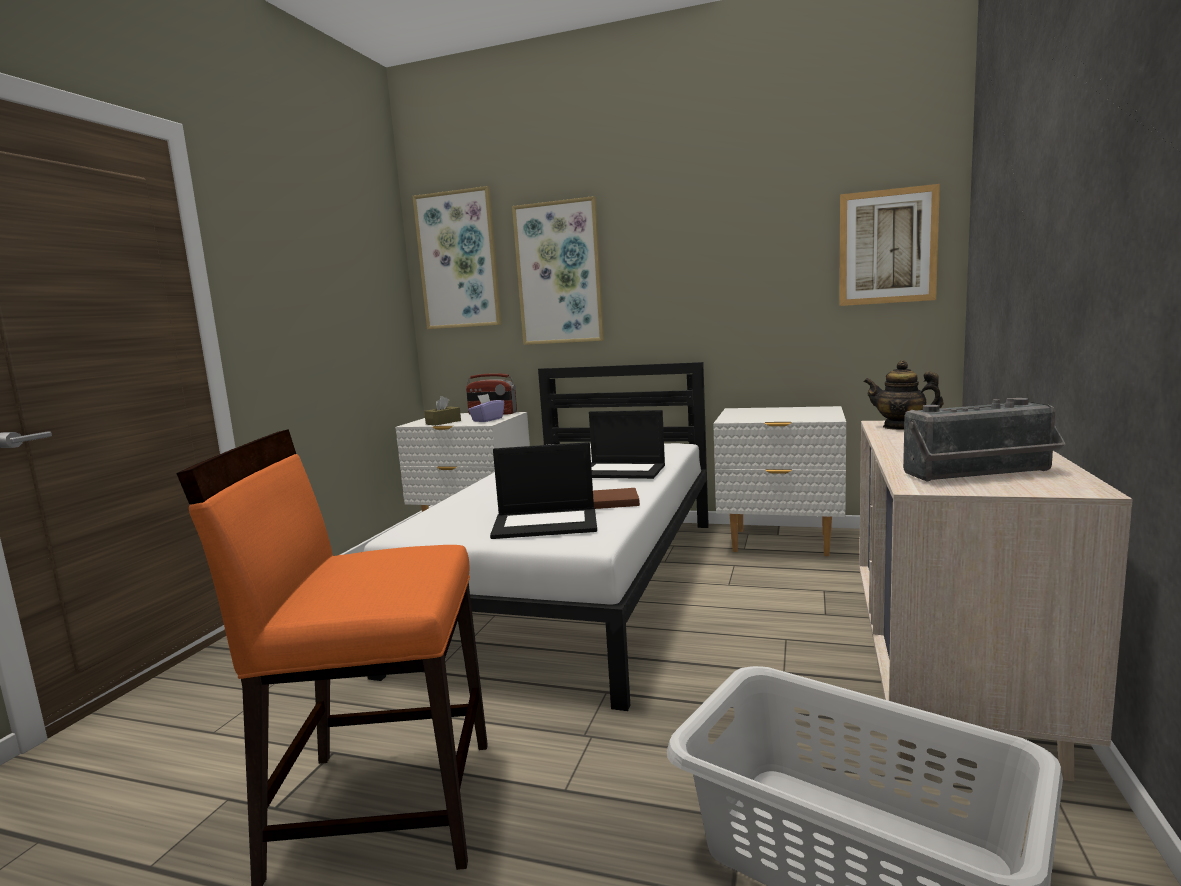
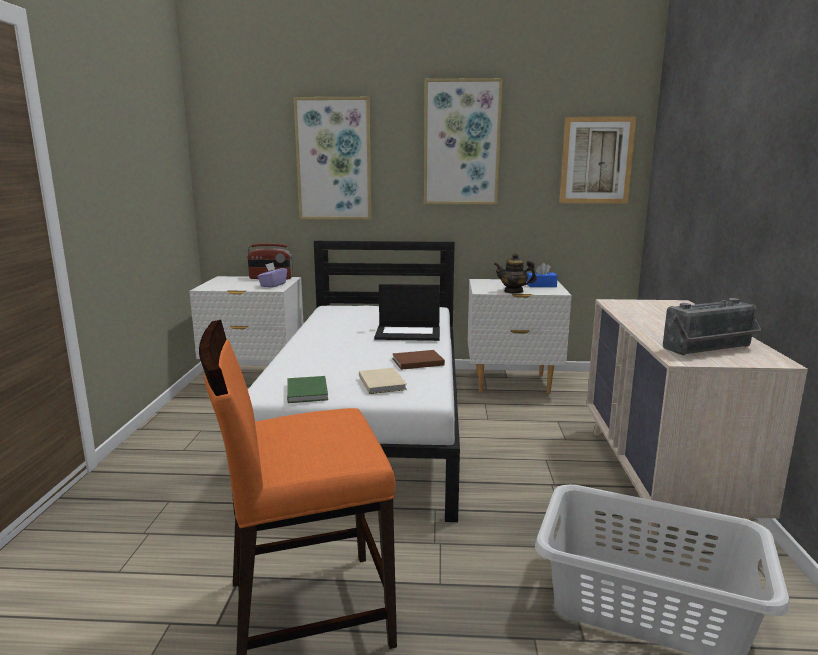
camera: 15 degrees left, 5 degrees up
picture [413,186,502,329] -> picture moved to [424,78,503,204]
brown tissue box [424,396,461,426] -> none
laptop [490,442,597,539] -> beige book [359,368,407,394]
teapot [864,360,944,430] -> teapot moved to [494,253,537,294]
none -> green book [287,376,328,403]
none -> blue tissue box [527,263,558,287]

